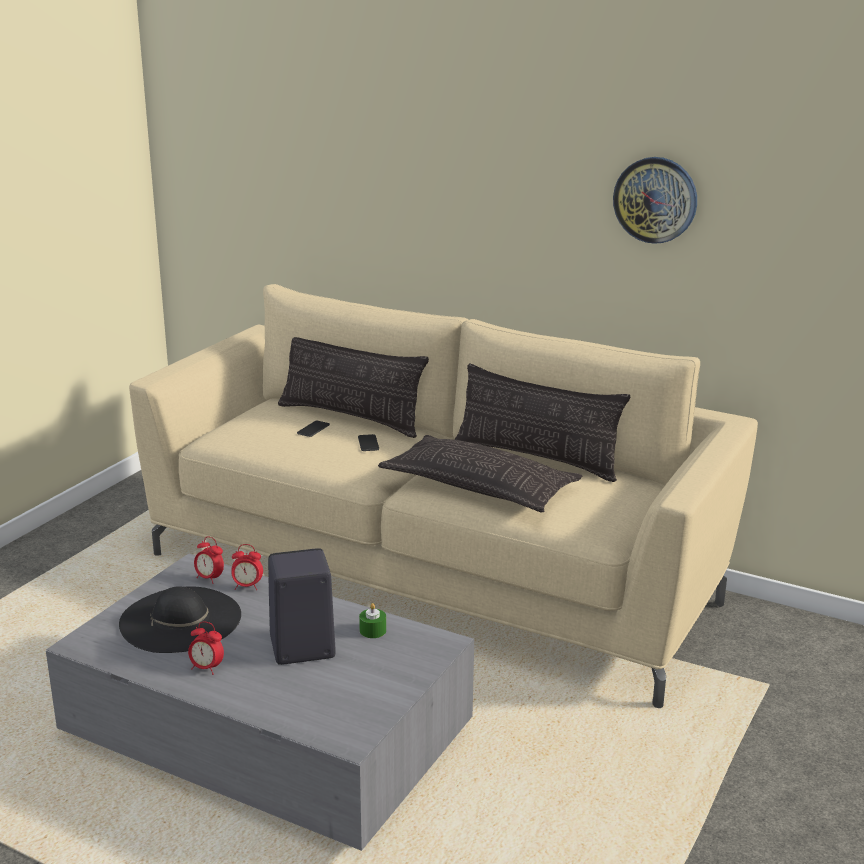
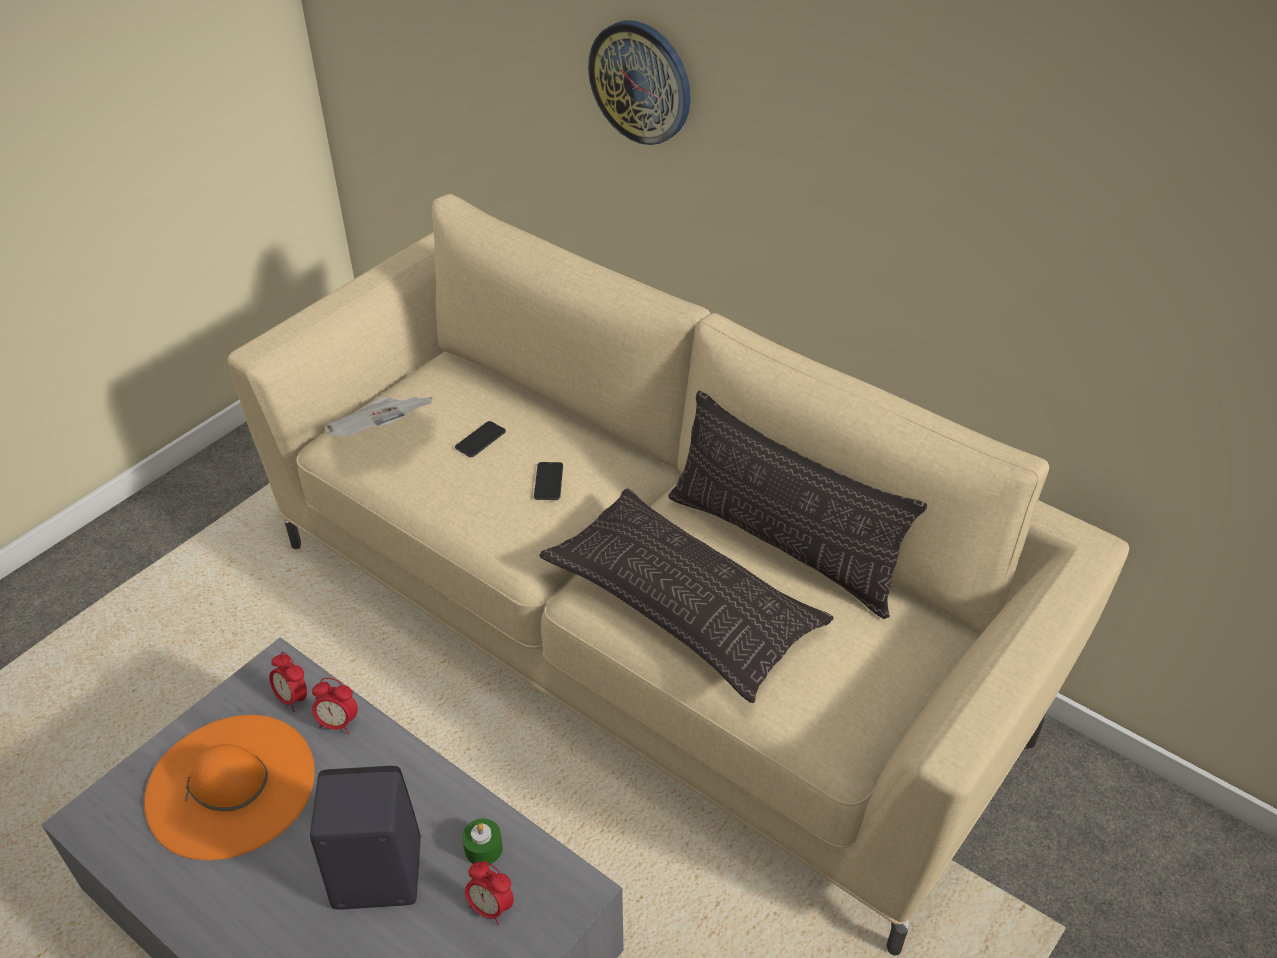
camera: 10 degrees right, 20 degrees up
black hat [119,586,241,653] -> orange hat [144,715,315,860]
alarm clock [188,622,224,675] -> alarm clock moved to [465,861,514,925]
pillow [278,337,429,438] -> none
wall clock [613,157,697,244] -> wall clock moved to [588,20,691,145]
none -> newspaper [325,397,433,437]

